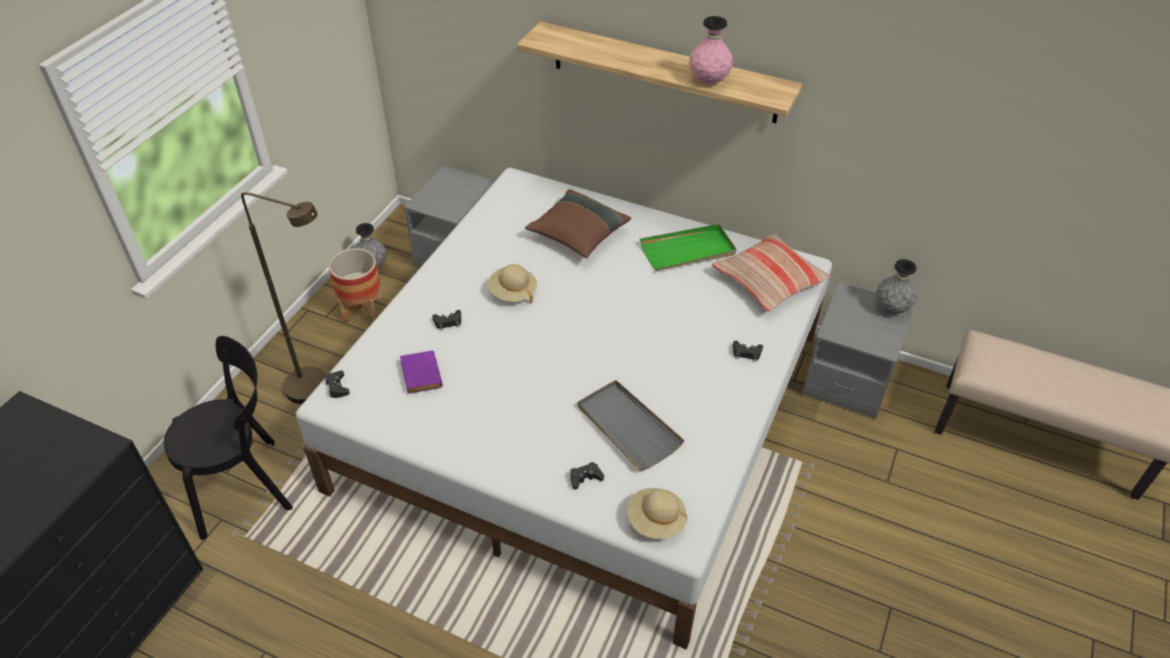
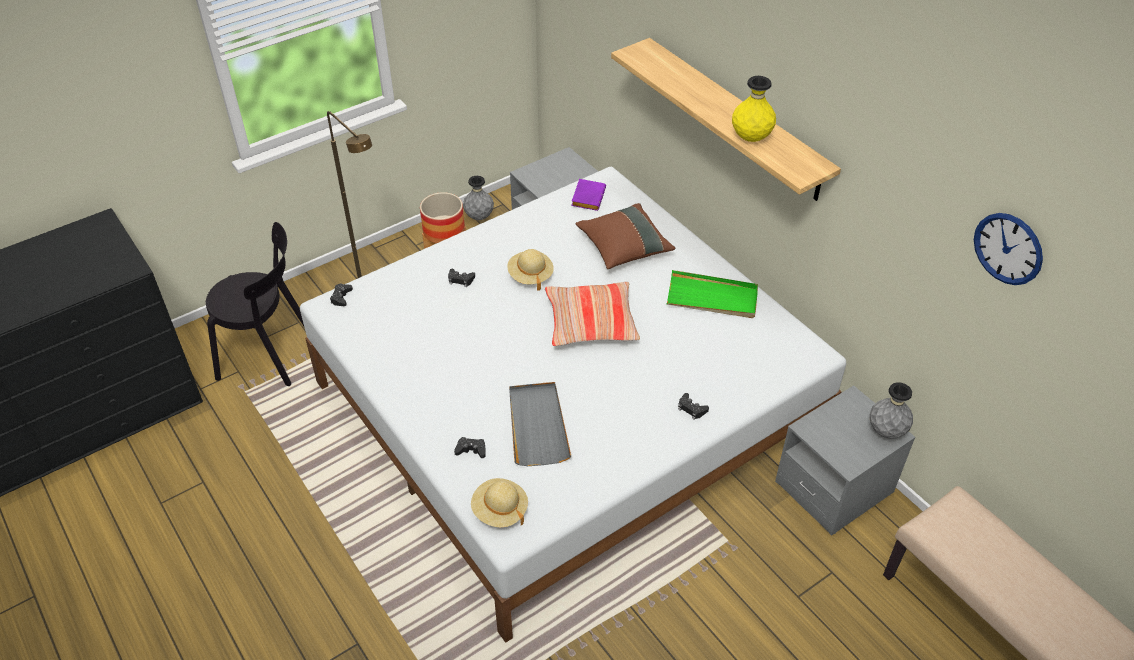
camera: 30 degrees right, 0 degrees up
purple book [400,351,443,394] -> purple book moved to [571,179,606,211]
pink vase [689,16,733,84] -> yellow vase [732,76,776,142]
pillow [712,233,831,312] -> pillow moved to [545,282,640,346]
none -> wall clock [974,213,1043,285]

